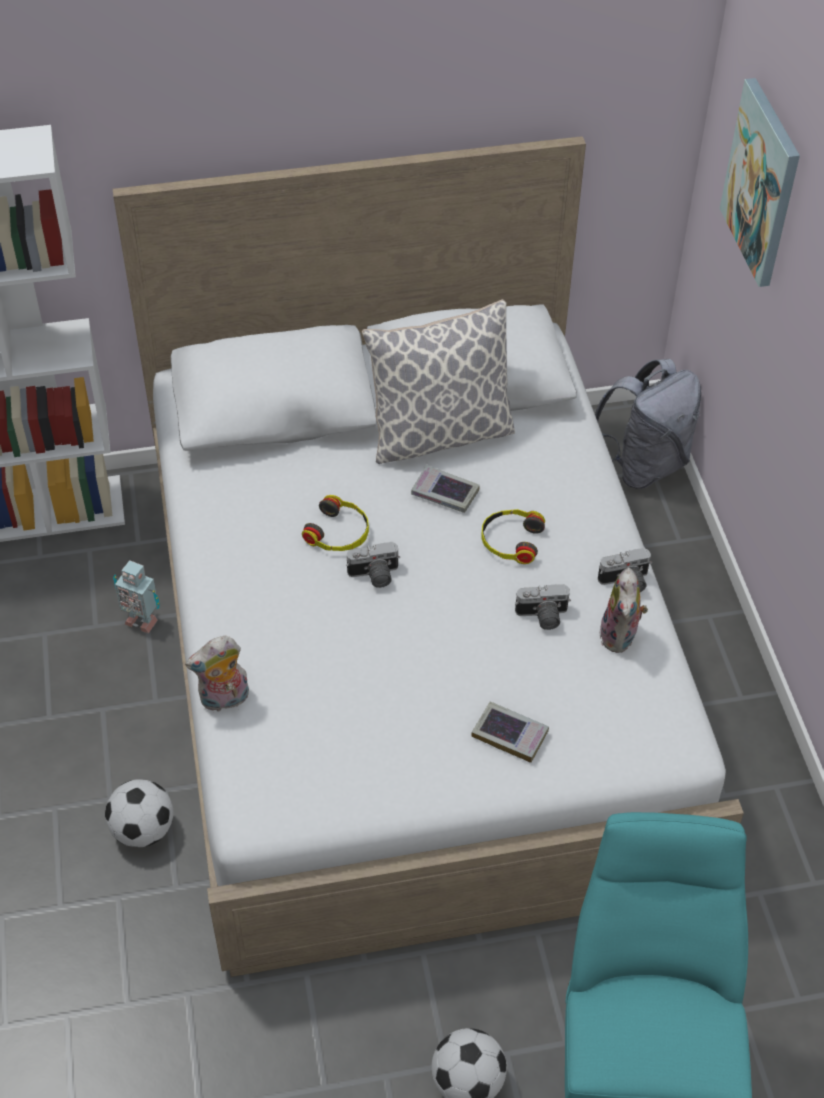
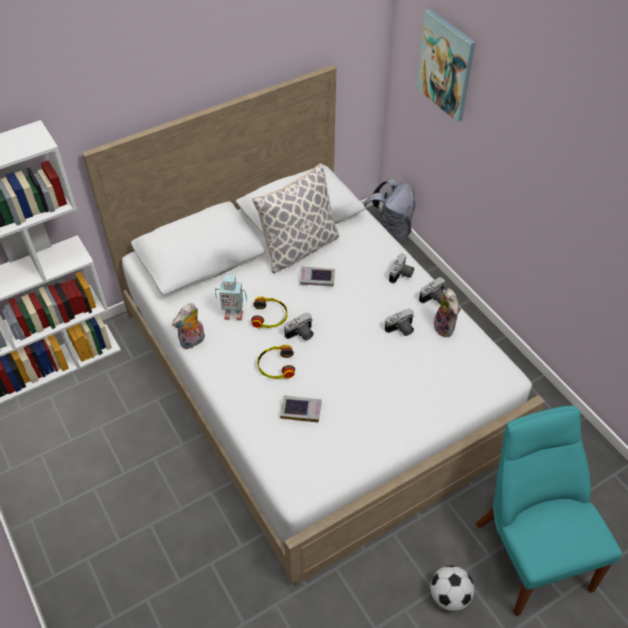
camera: 20 degrees left, 0 degrees up
football [105,779,173,847] -> none
toy robot [113,560,160,634] -> toy robot moved to [215,275,247,321]
plush toy [185,636,249,712] -> plush toy moved to [172,303,205,350]
book [471,701,549,763] -> book moved to [280,396,321,422]
headphones [481,509,545,564] -> headphones moved to [257,345,295,379]
none -> camera [389,254,414,284]

